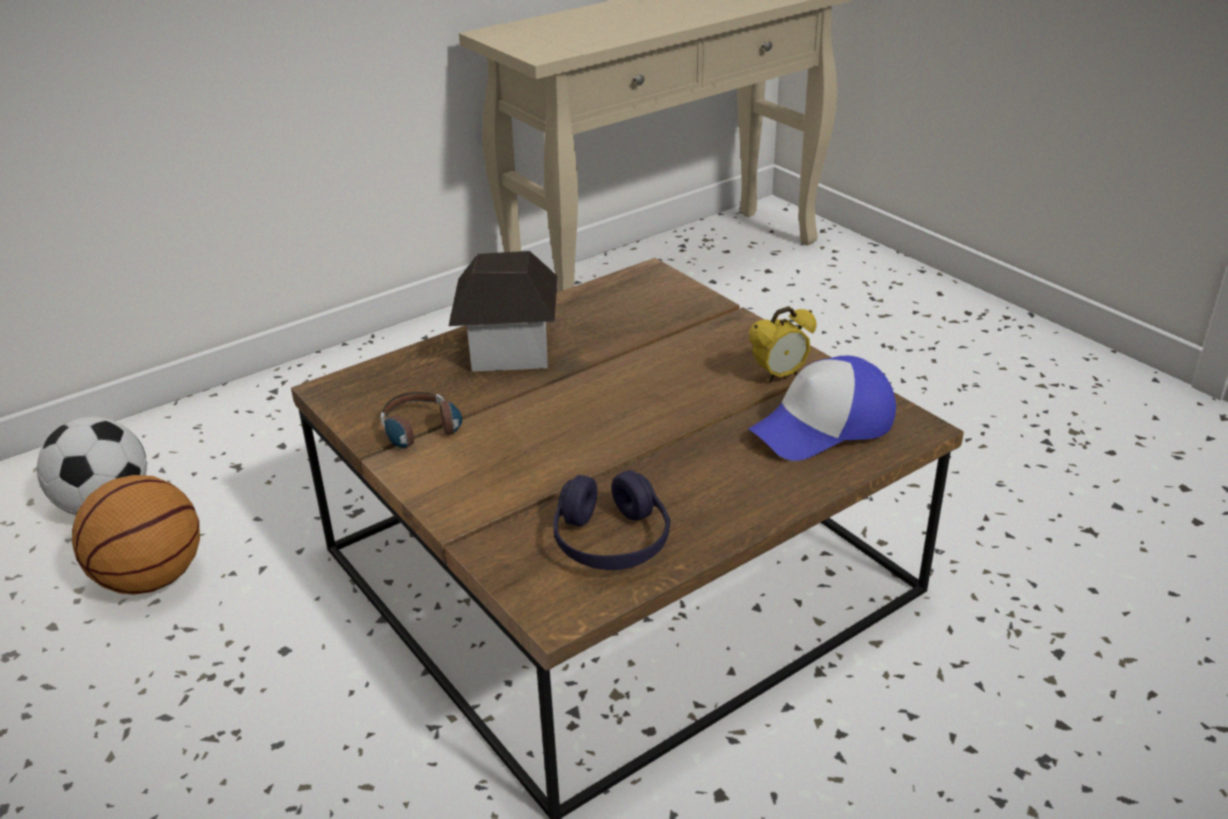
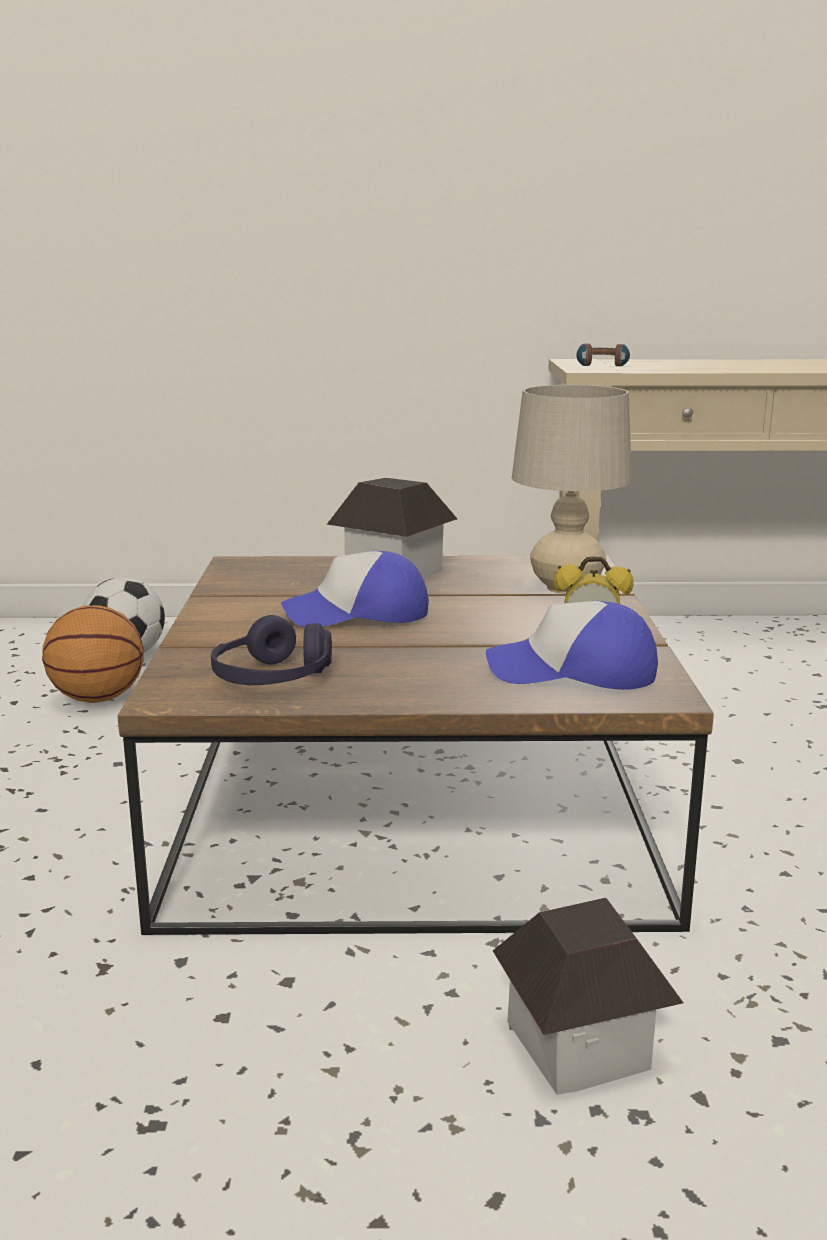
camera: 35 degrees right, 15 degrees down
headphones [381,392,462,458] -> headphones moved to [576,344,630,366]
none -> cap [281,551,429,627]
none -> toy house [493,898,683,1095]
none -> beige table lamp [512,385,632,594]

